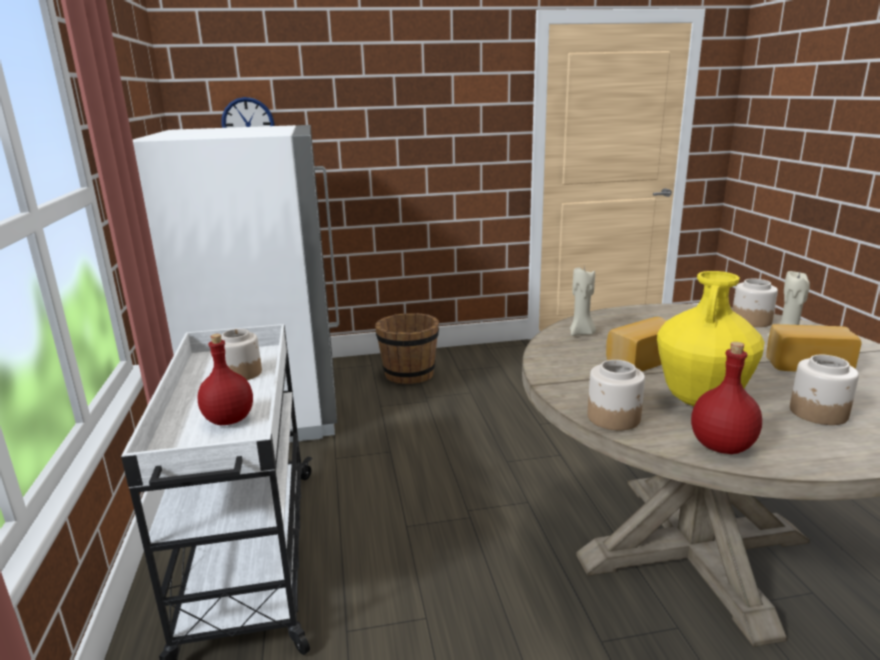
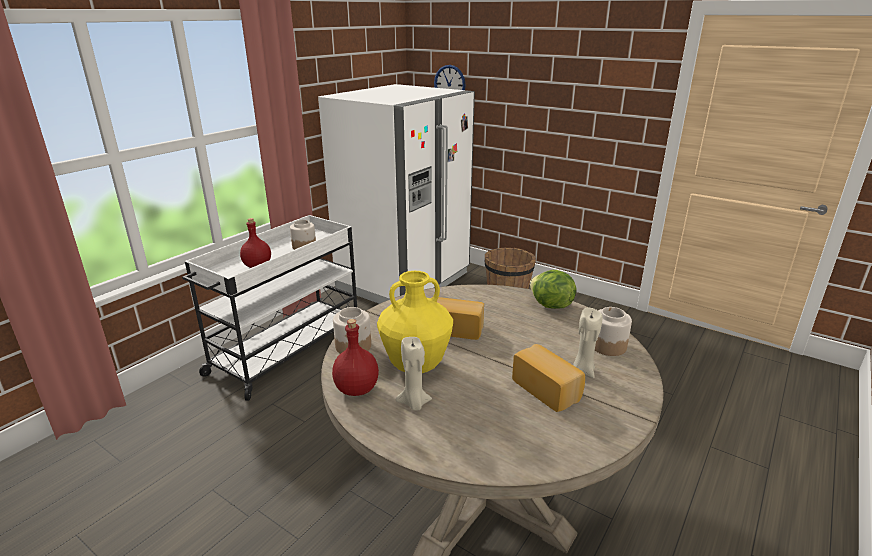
camera: 45 degrees right, 5 degrees up
beige candle [570,267,596,336] -> beige candle moved to [396,337,432,410]
jar [790,355,859,425] -> none
none -> lettuce [530,270,576,309]

